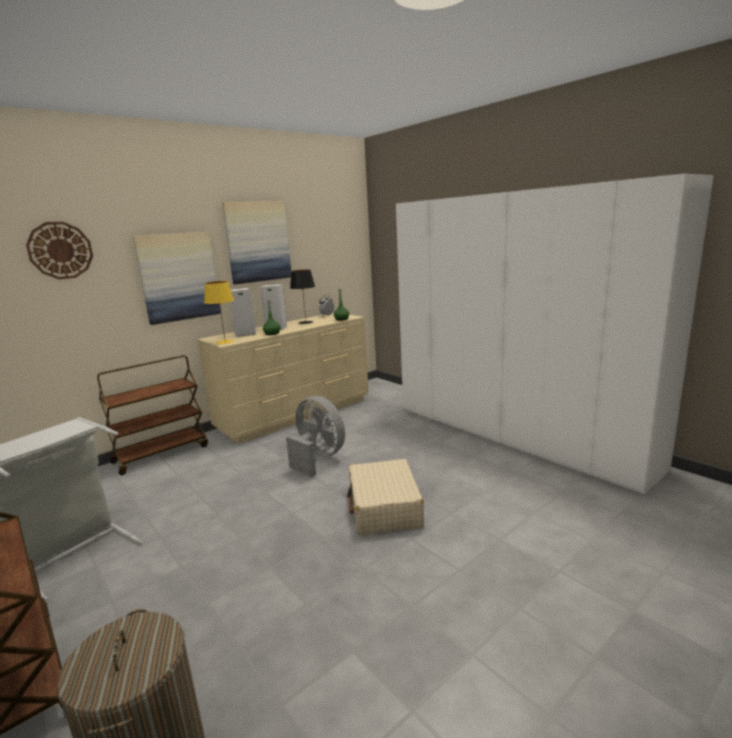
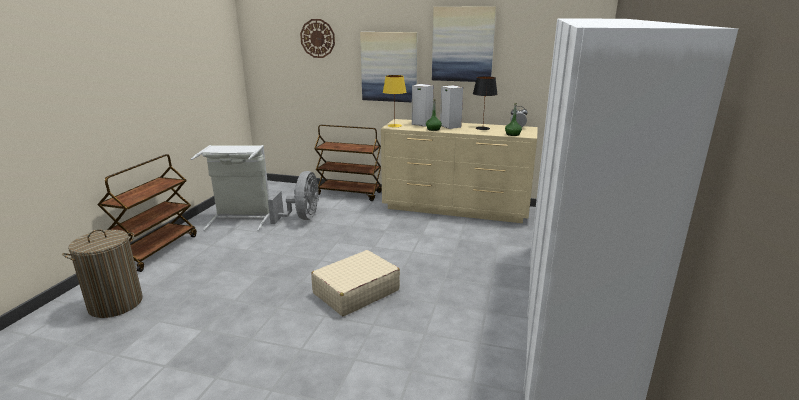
camera: 55 degrees right, 5 degrees up
grey fan [286,396,345,477] -> grey fan moved to [268,171,319,224]

